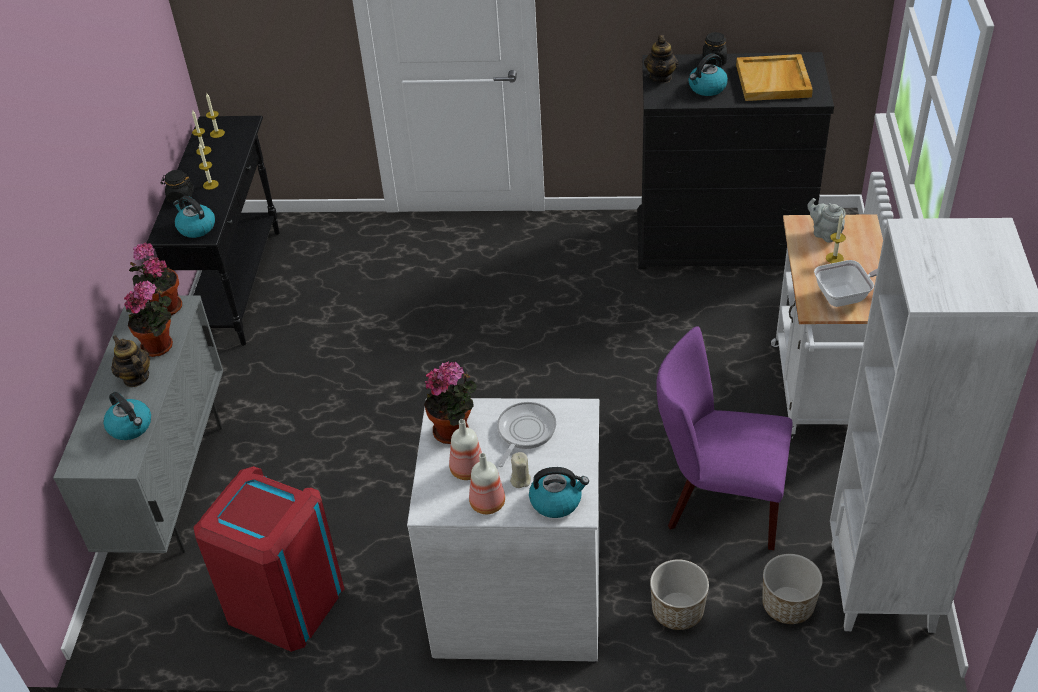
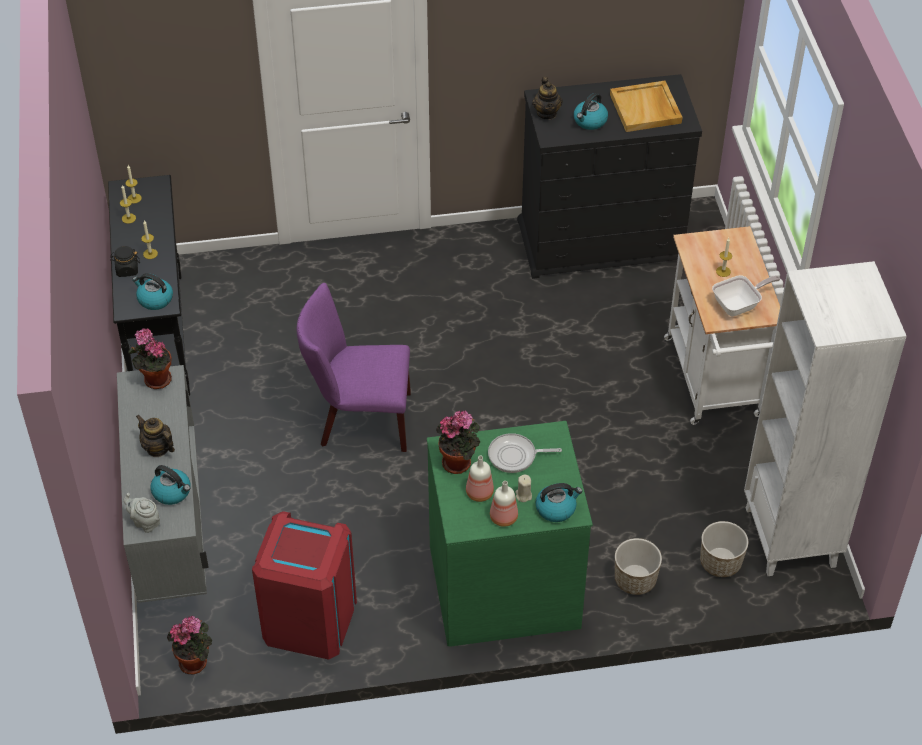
camera: 15 degrees left, 5 degrees up
potted plant [124,280,173,357] -> potted plant moved to [167,616,212,674]
white dresser [407,398,599,662] -> green dresser [427,421,593,647]
frying pan [497,402,556,467] -> frying pan turned 105 degrees counterclockwise [488,433,562,473]
purple chair [656,326,793,550] -> purple chair moved to [297,283,411,452]
black jar [703,32,727,65] -> none
grey teapot [807,198,846,243] -> grey teapot moved to [124,493,160,533]

